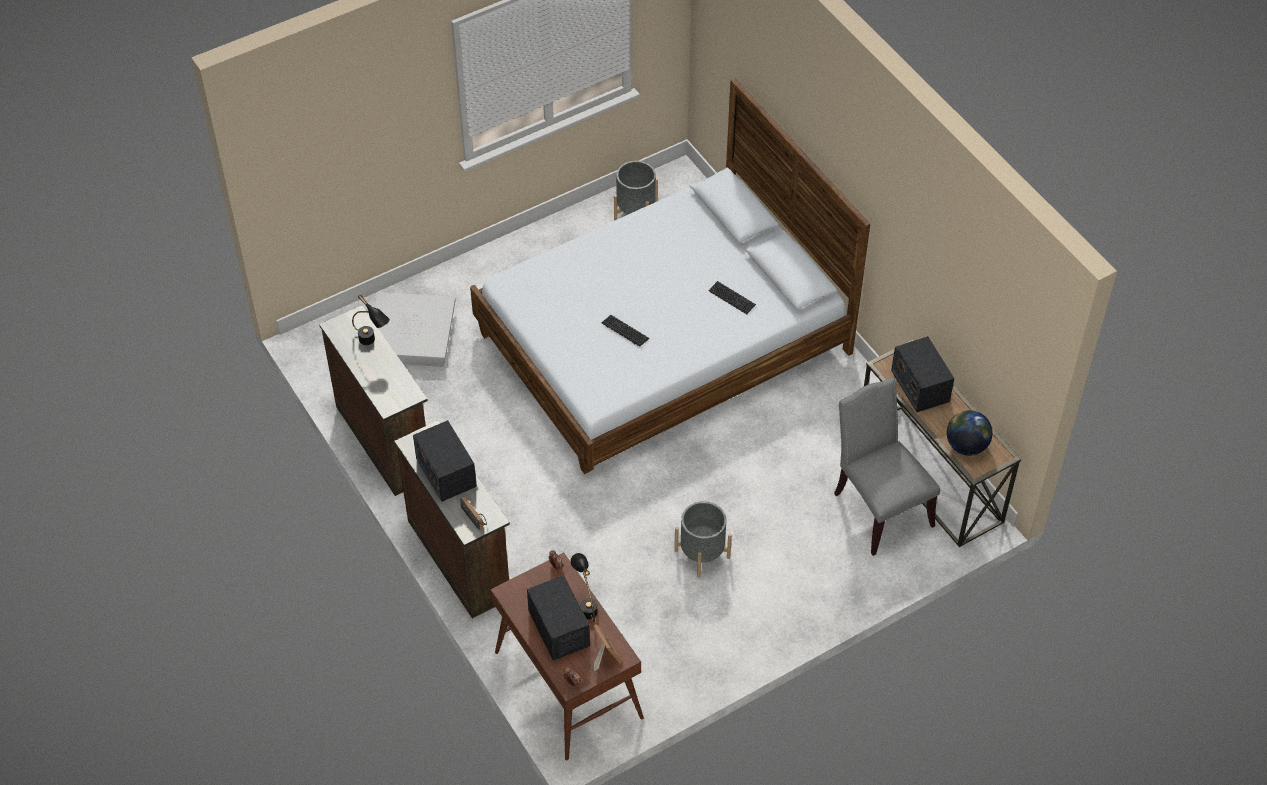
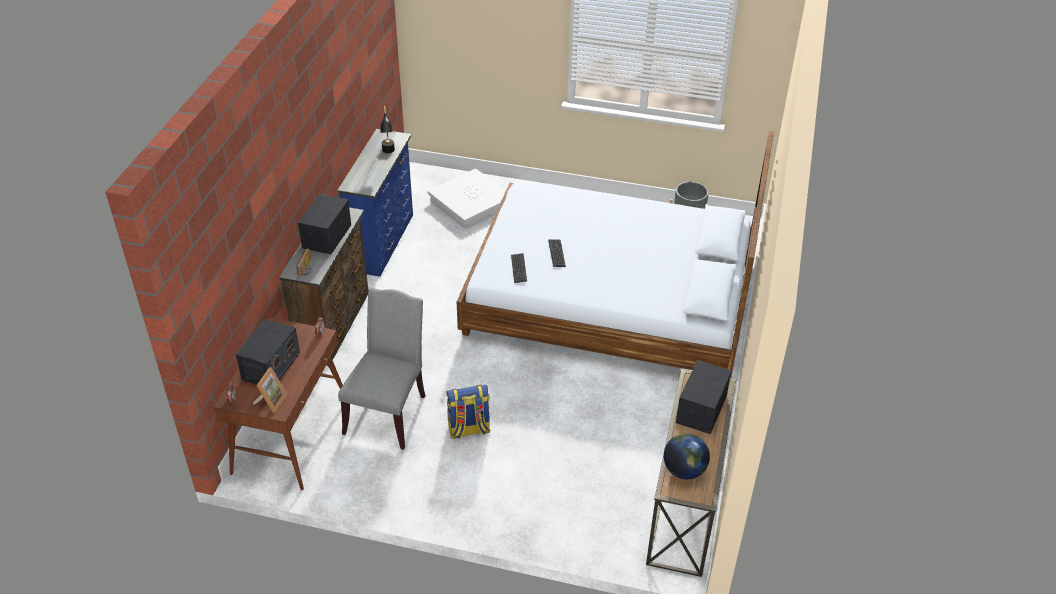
camera: 45 degrees right, 10 degrees down
brown dresser [319,305,428,496] -> blue dresser [337,129,413,277]
black table lamp [570,553,598,622] -> none
grey planter [674,501,732,578] -> backpack [446,385,491,439]
keyboard [708,281,756,314] -> keyboard moved to [511,253,527,283]
grey chair [834,377,940,556] -> grey chair moved to [338,288,425,450]

